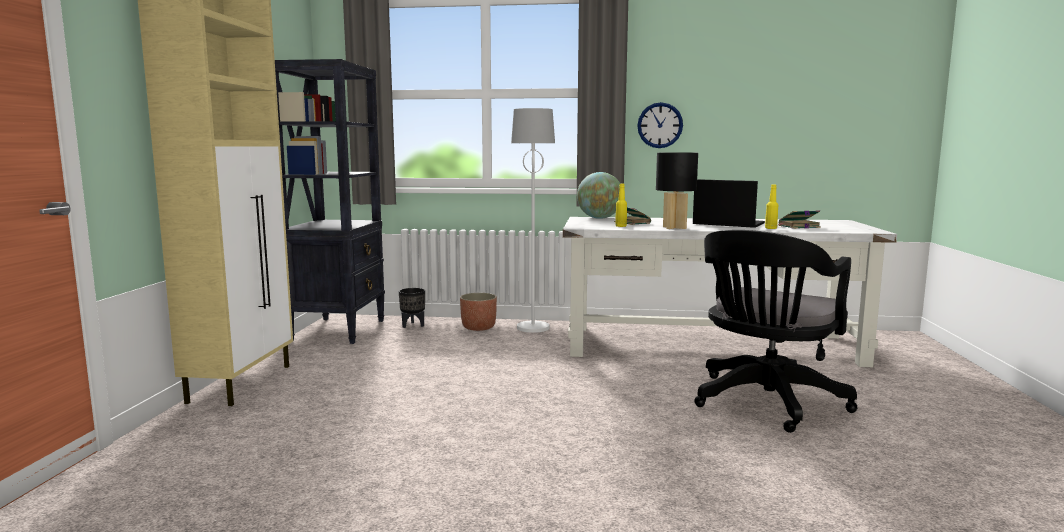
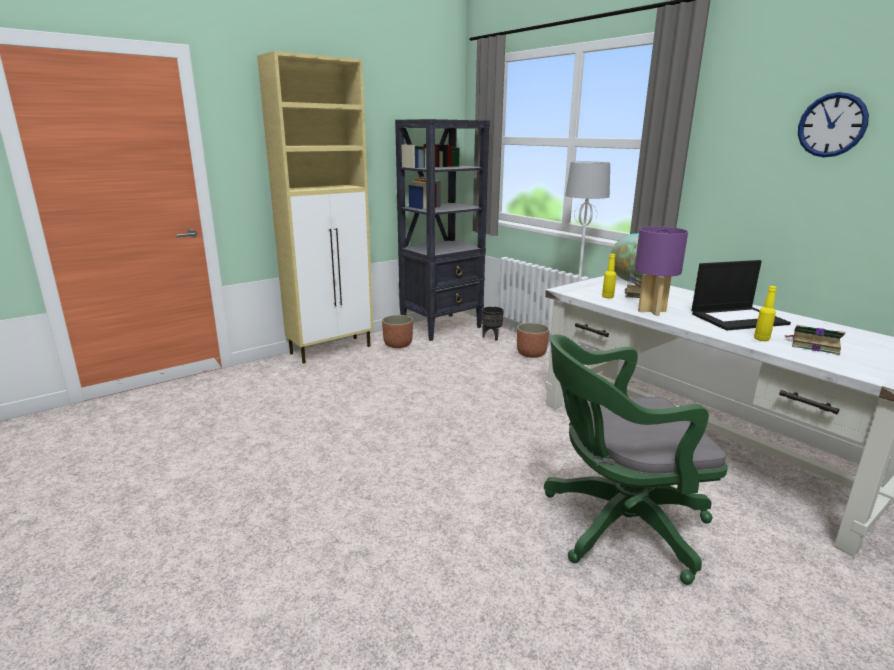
camera: 45 degrees right, 10 degrees up
wall clock [637,102,683,148] -> wall clock moved to [798,92,869,157]
black table lamp [656,152,698,229] -> purple table lamp [635,226,688,316]
laptop [693,179,765,228] -> laptop turned 90 degrees clockwise [691,260,791,331]
black office chair [694,230,857,433] -> green office chair [544,334,728,585]
none -> planter [382,315,413,348]

